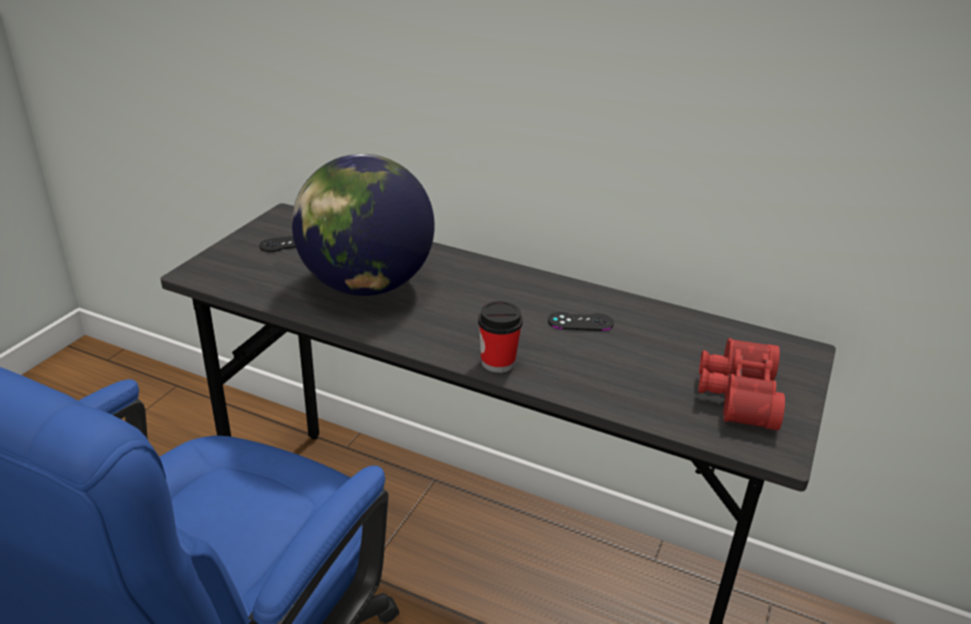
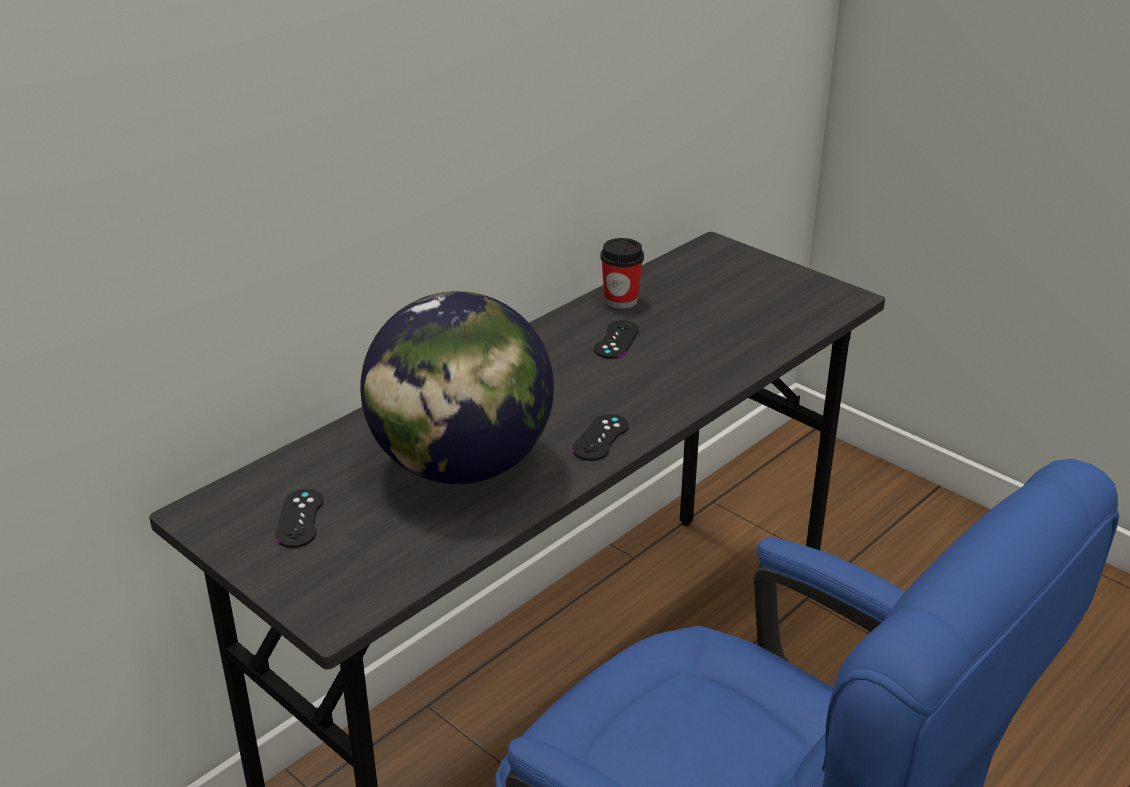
camera: 70 degrees left, 0 degrees up
cup [478,301,523,373] -> cup moved to [600,238,644,309]
red binoculars [699,338,785,430] -> none
none -> black game controller [572,414,629,461]

